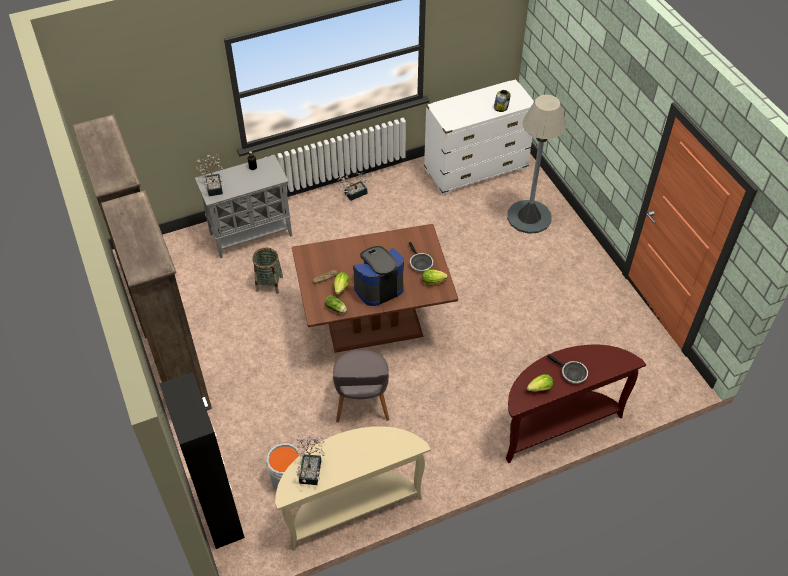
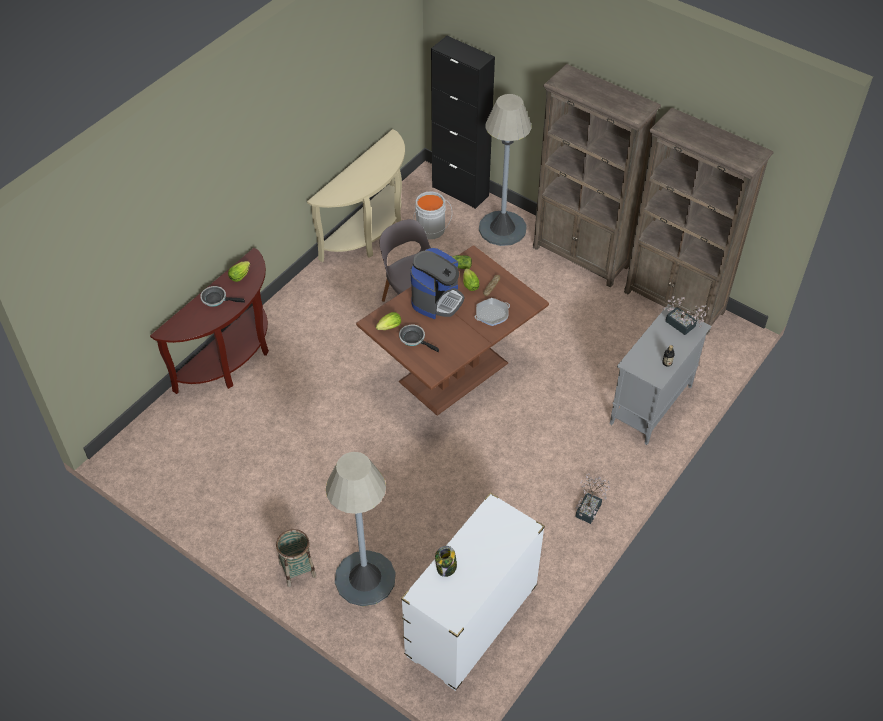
camera: 150 degrees right, 0 degrees up
basket [252,248,283,294] -> basket moved to [276,529,316,587]
potted plant [293,435,325,485] -> none
none -> frying pan [475,298,510,326]
none -> grey floor lamp [479,94,531,246]

